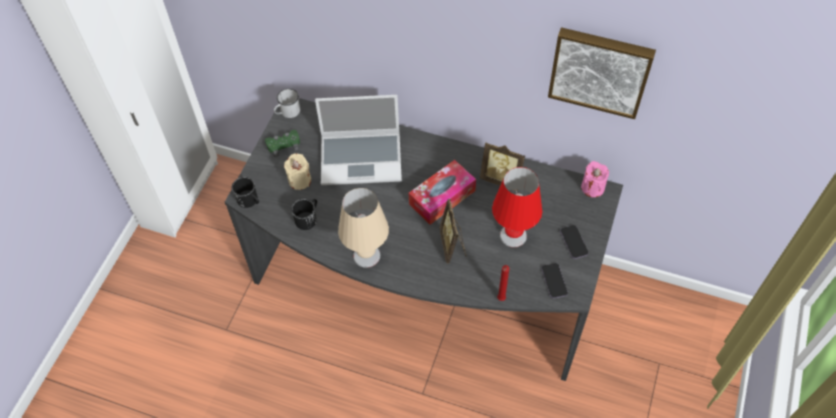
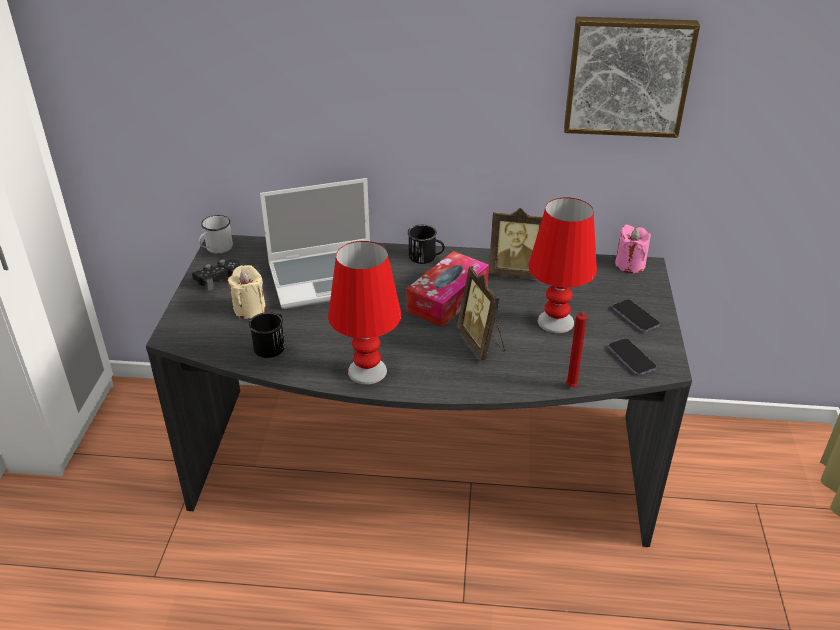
camera: 15 degrees left, 20 degrees down
black mug [231,177,259,208] -> black mug moved to [407,225,445,264]
green game controller [265,130,300,157] -> black game controller [192,259,240,291]
beige table lamp [338,188,389,268] -> red table lamp [328,241,401,384]

